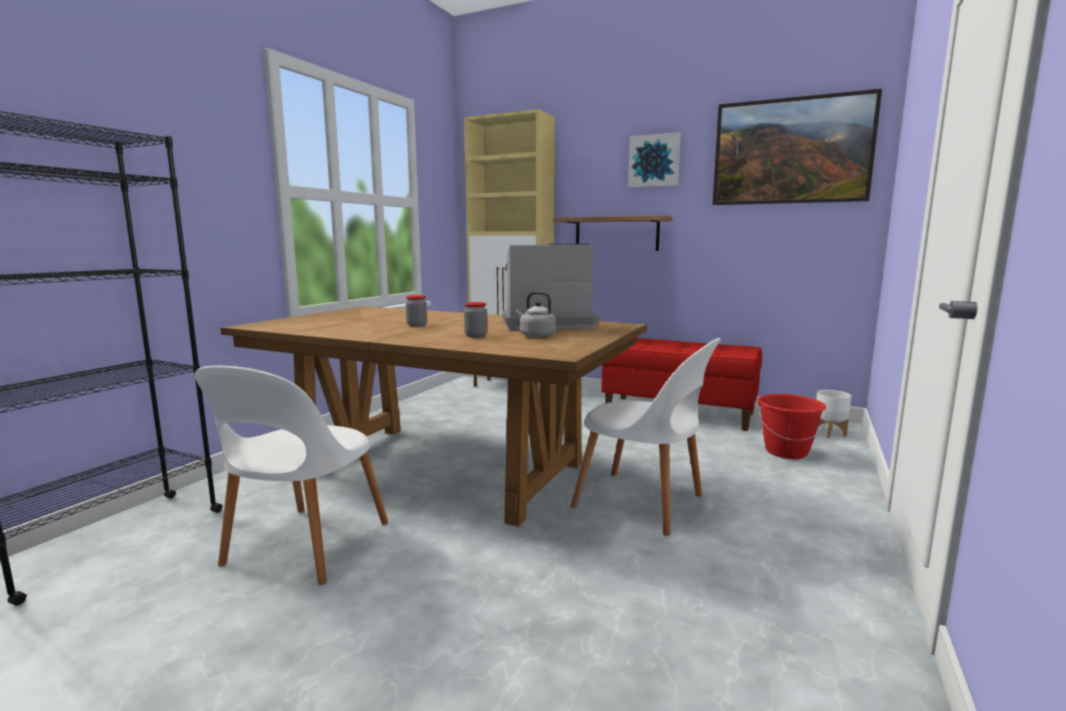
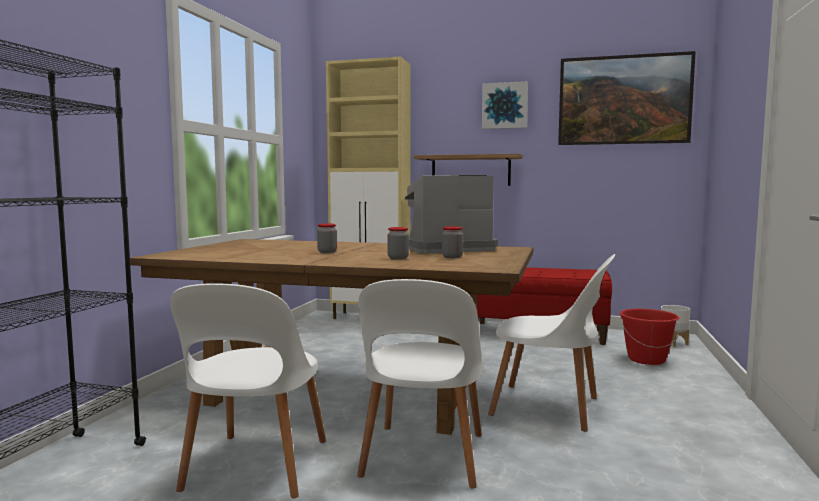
camera: 10 degrees left, 5 degrees down
grey kettle [516,291,556,338] -> jar [442,226,463,258]
none -> white chair [357,279,483,489]

